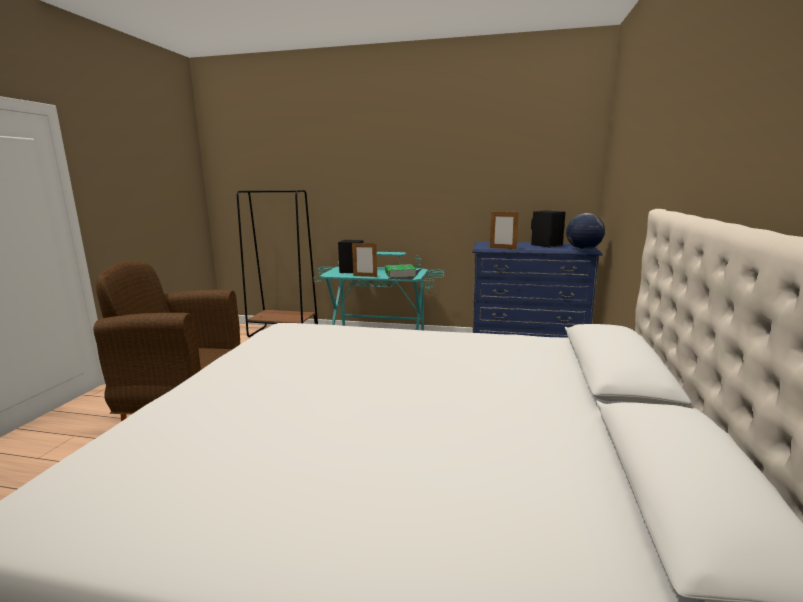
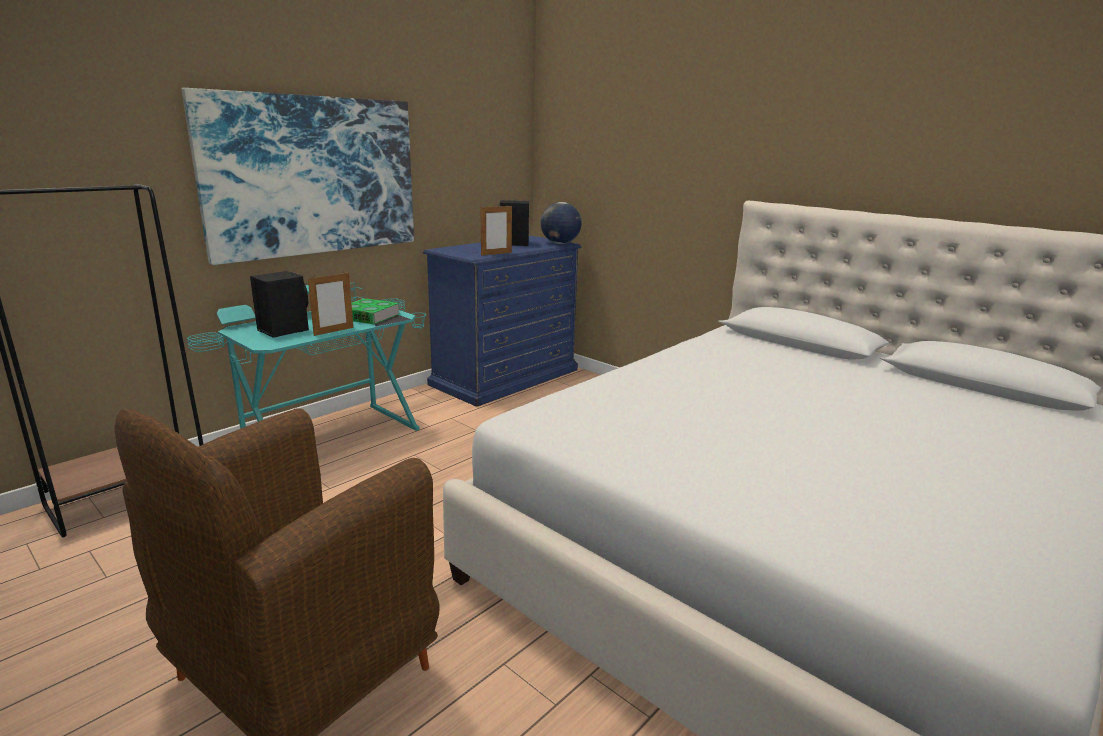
camera: 60 degrees left, 5 degrees up
none -> picture [181,88,414,265]

